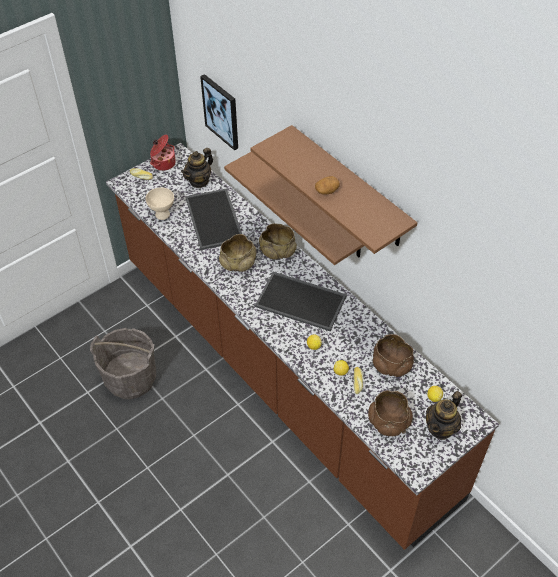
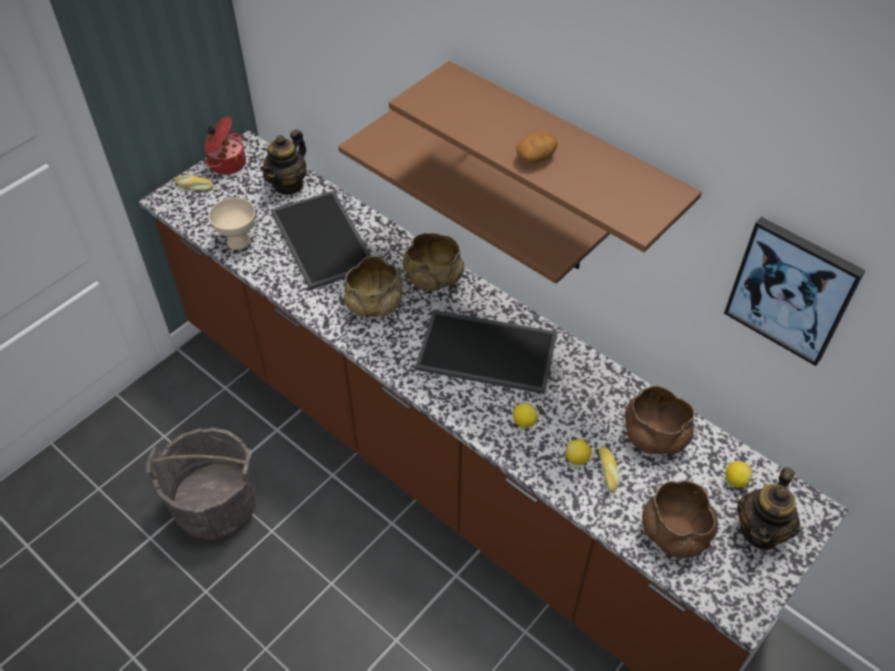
camera: 10 degrees left, 0 degrees up
picture [200,74,238,151] -> picture moved to [724,217,866,366]

